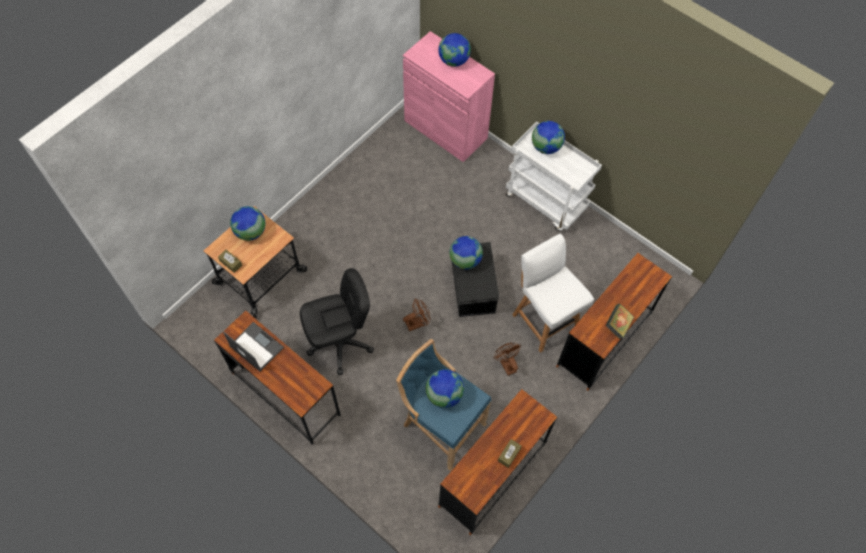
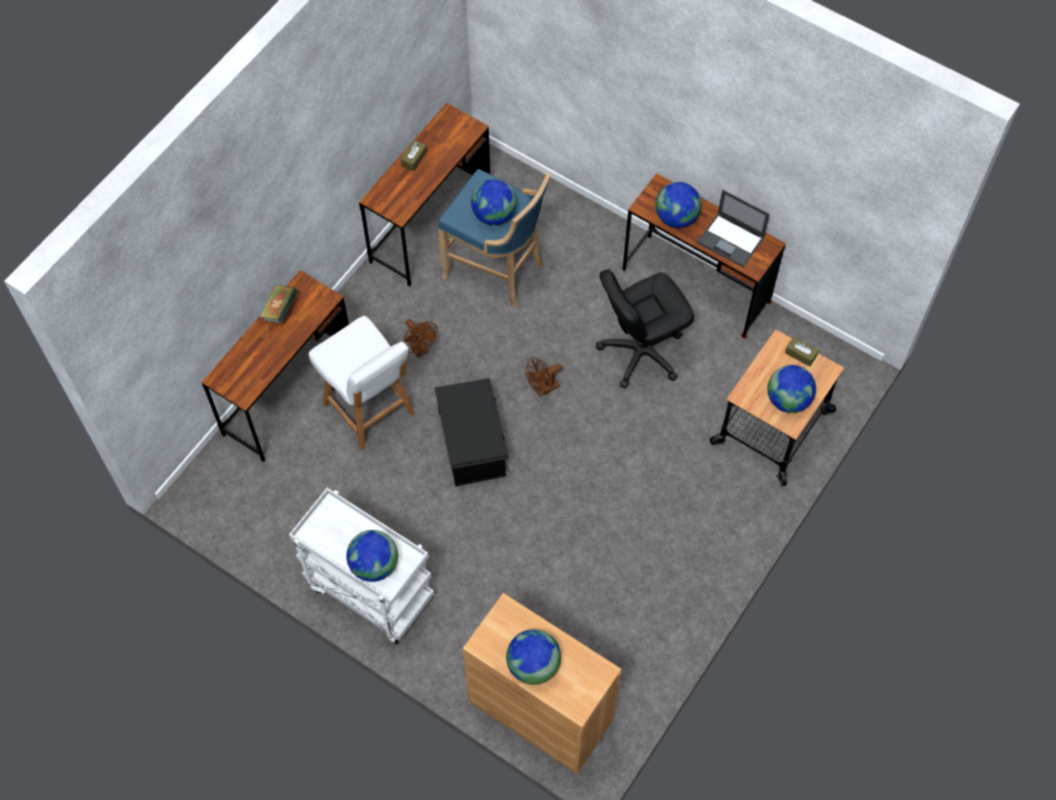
camera: 175 degrees right, 0 degrees up
pink cabinet [403,31,495,162] -> brown cabinet [463,593,622,774]
globe [449,236,483,269] -> globe moved to [655,182,702,228]

